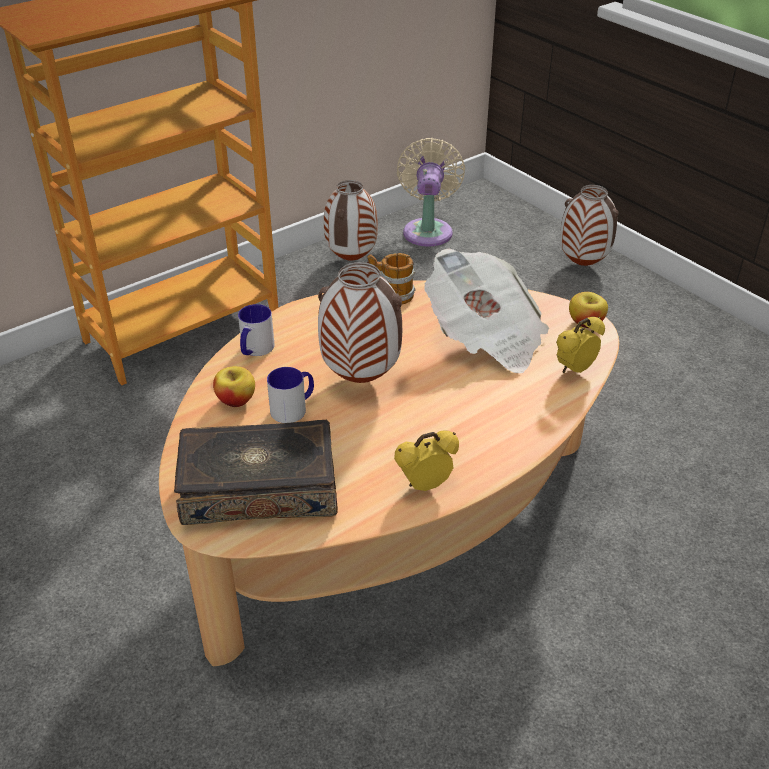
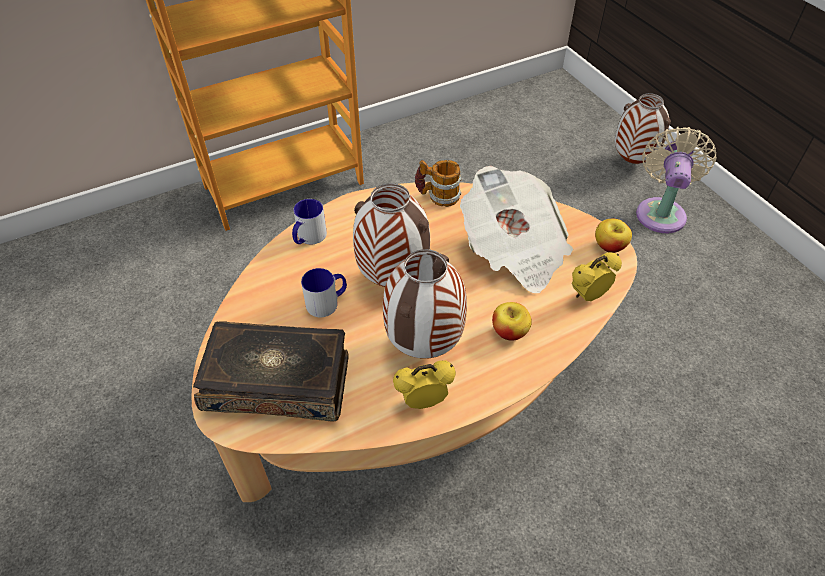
camera: 10 degrees right, 10 degrees up
apple [213,366,255,407] -> apple moved to [492,302,532,341]
vase [324,180,378,261] -> vase moved to [383,249,467,359]
beige fan [397,138,465,247] -> beige fan moved to [636,127,717,233]

